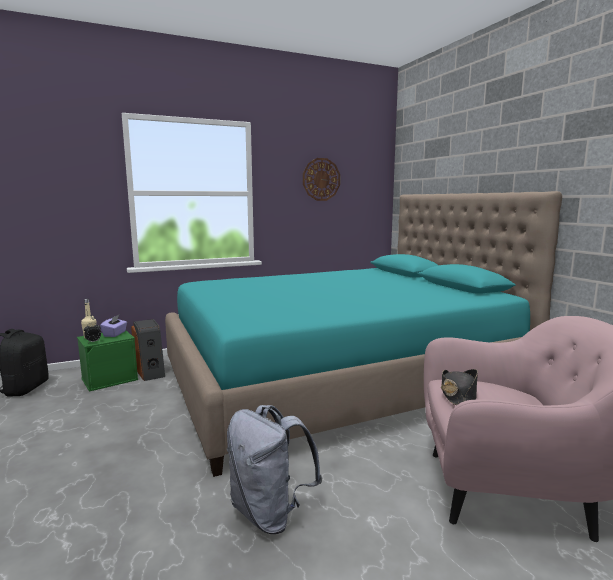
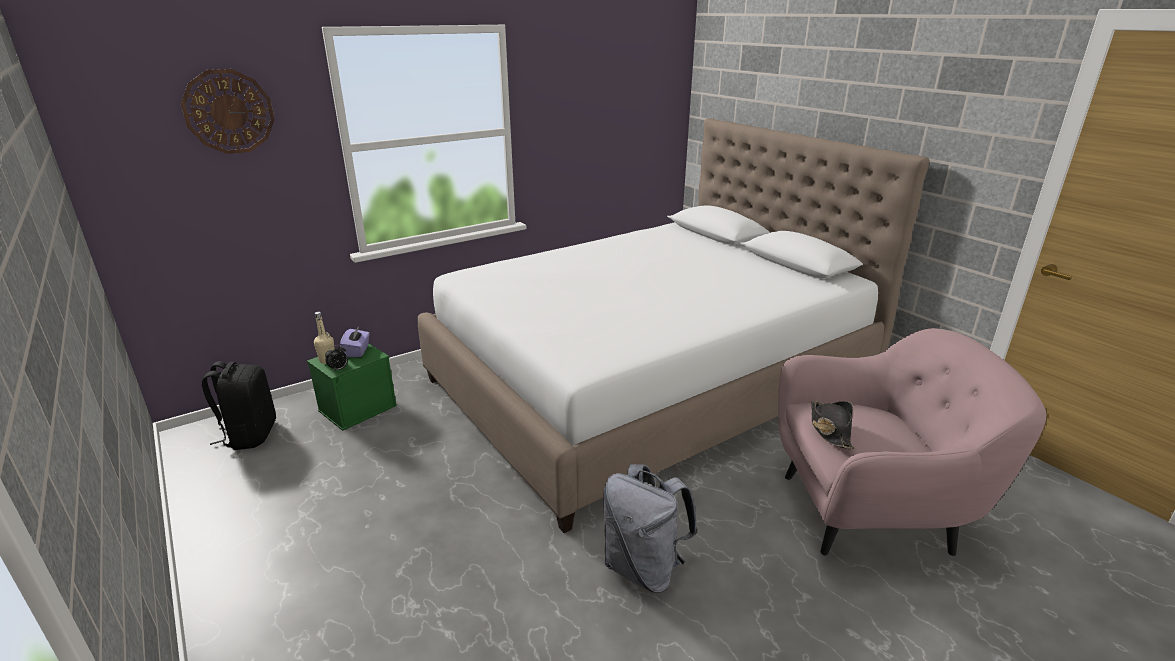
camera: 10 degrees left, 15 degrees up
speaker [131,319,165,381] -> none
turquoise bed [165,191,562,477] -> white bed [418,118,929,533]
wall clock [303,158,340,201] -> wall clock moved to [181,69,275,154]

